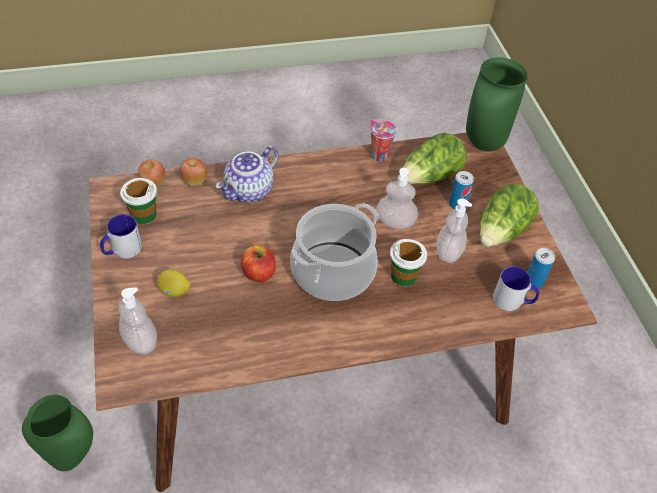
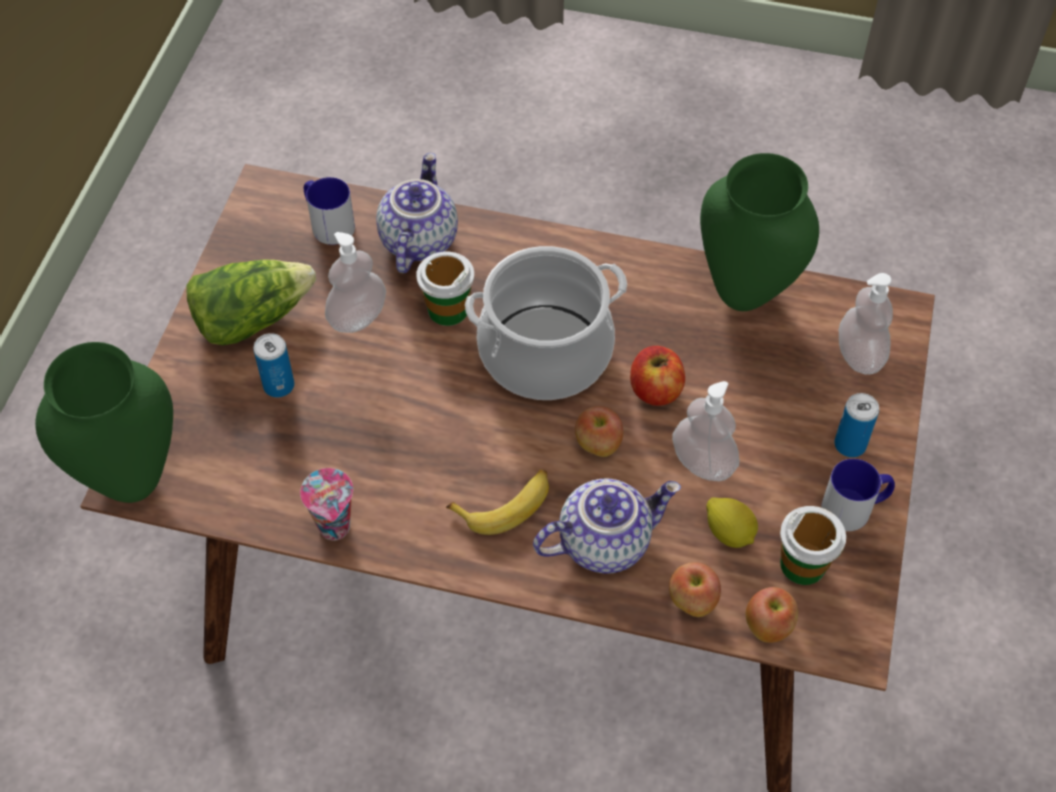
camera: 150 degrees left, 5 degrees up
green vase [22,395,93,471] -> green vase moved to [700,153,819,311]
lemon [157,269,191,297] -> lemon moved to [706,497,758,548]
soap dispenser [376,168,418,229] -> soap dispenser moved to [672,381,739,481]
lettuce [403,133,467,184] -> none
can [527,248,555,288] -> can moved to [834,393,879,457]
none -> teapot [376,153,458,273]
none -> banana [446,470,549,535]
none -> apple [575,406,623,457]

